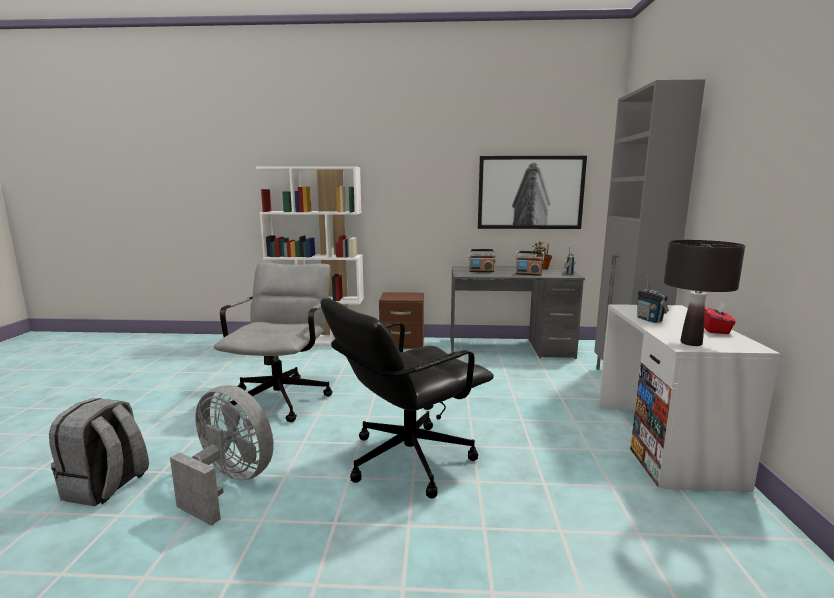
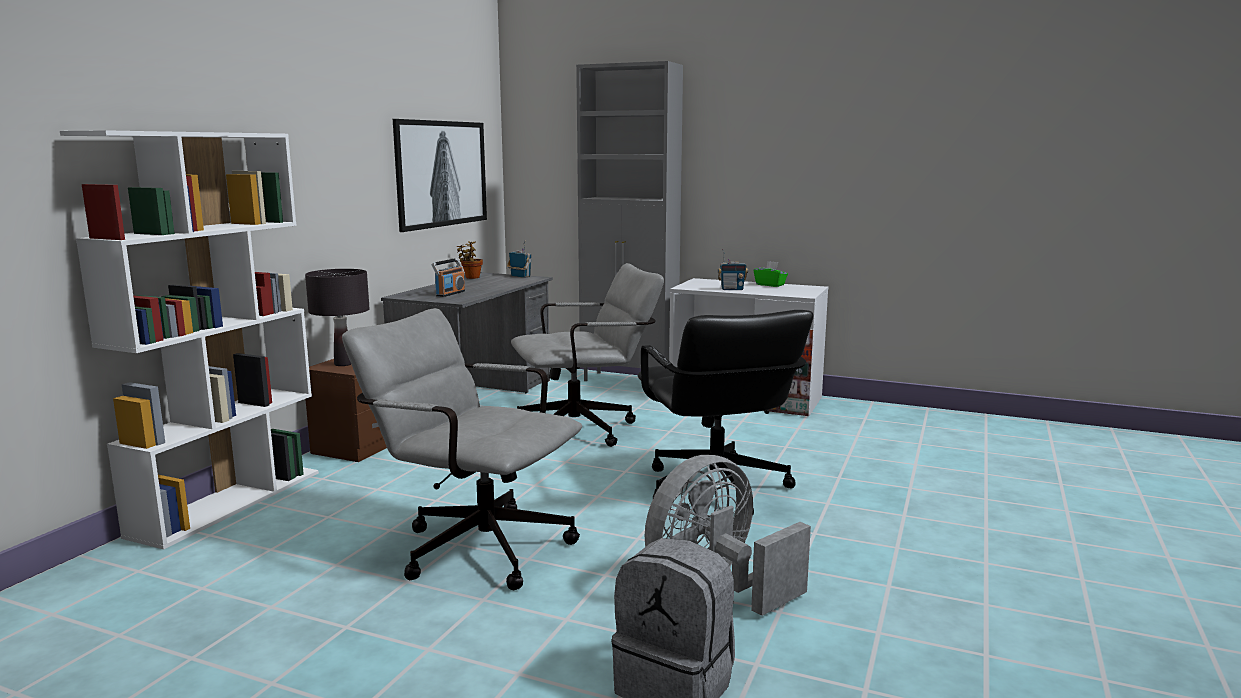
camera: 70 degrees left, 0 degrees up
radio [515,251,545,276] -> none
black table lamp [664,240,745,346] -> black table lamp moved to [305,269,370,366]
red tissue box [704,303,735,334] -> green tissue box [754,261,788,287]
none -> grey office chair [511,263,664,447]

